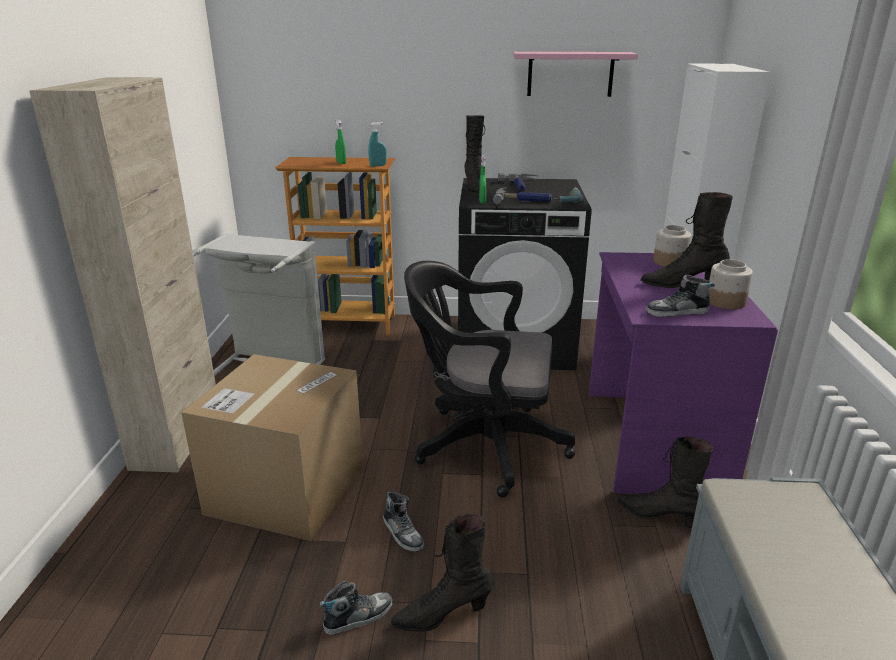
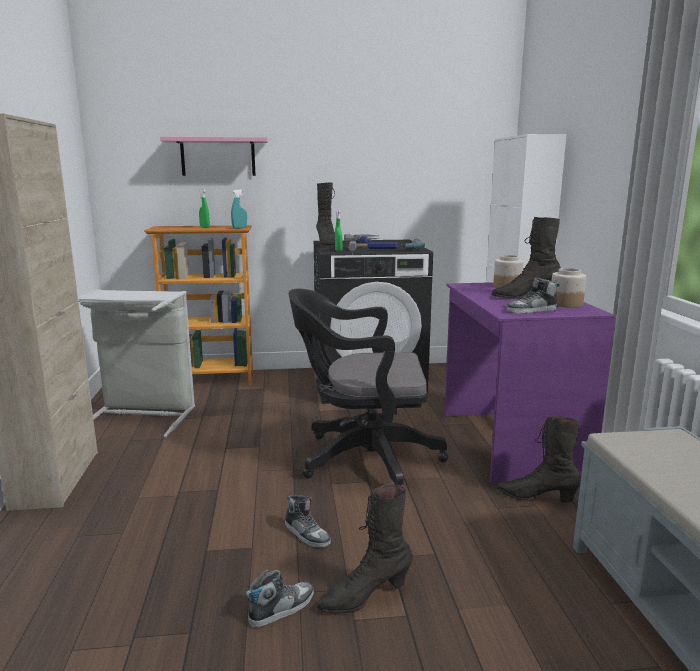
camera: 10 degrees left, 10 degrees down
cardboard box [181,354,363,541] -> none
pink shelf [513,52,638,97] -> pink shelf moved to [160,136,268,176]

